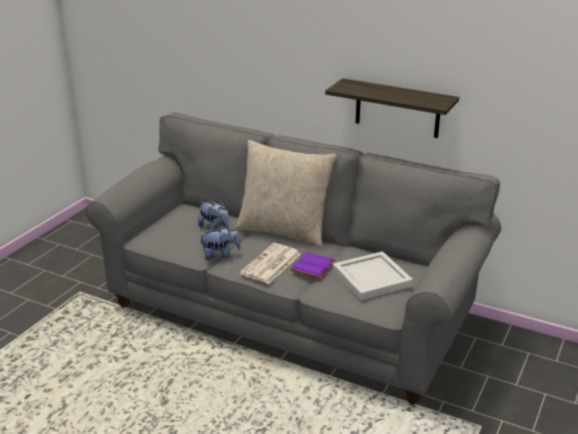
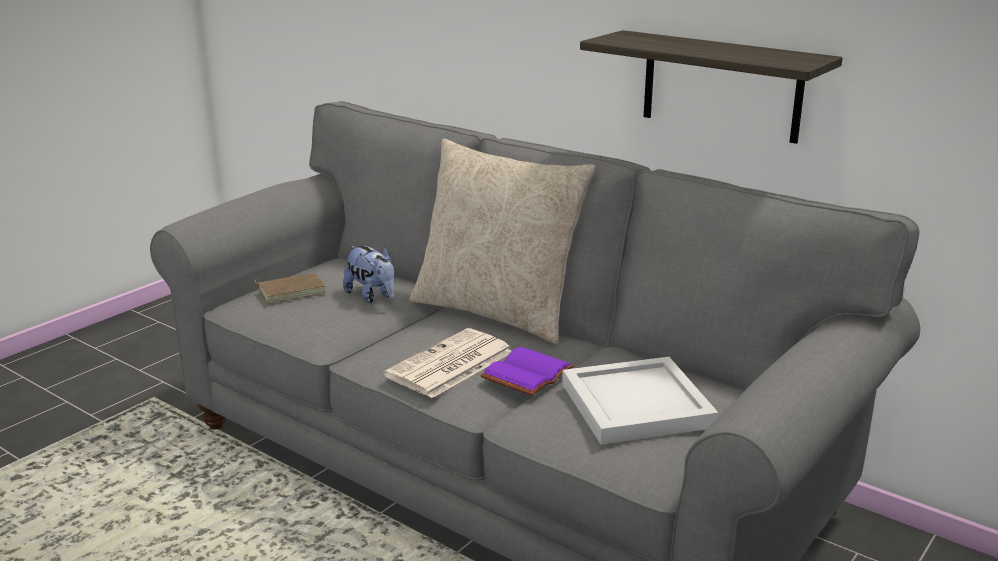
camera: 10 degrees right, 5 degrees down
plush toy [198,225,241,260] -> none
none -> brown book [255,273,326,303]

